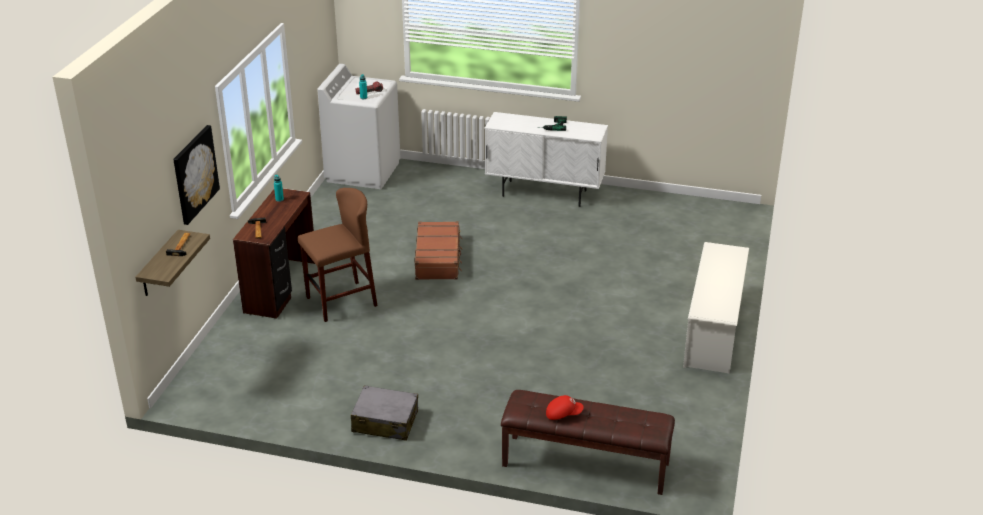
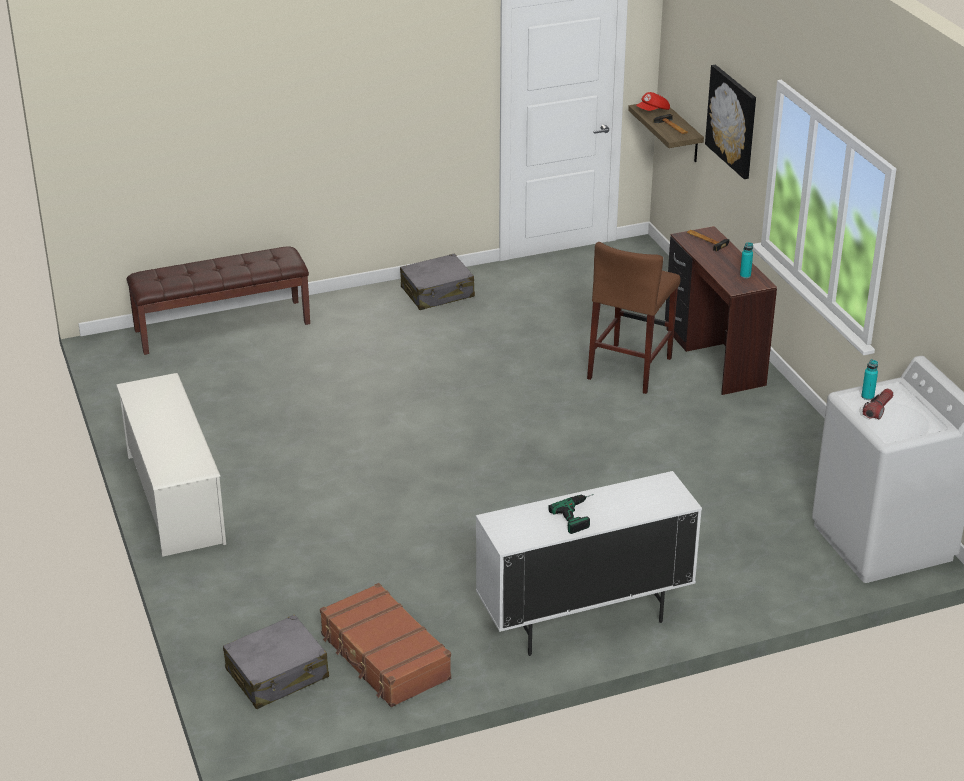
camera: 145 degrees right, 0 degrees up
brown suitcase [414,221,463,280] -> brown suitcase moved to [320,583,451,707]
red cap [546,395,584,420] -> red cap moved to [636,92,670,111]
none -> grey suitcase [223,615,329,709]

